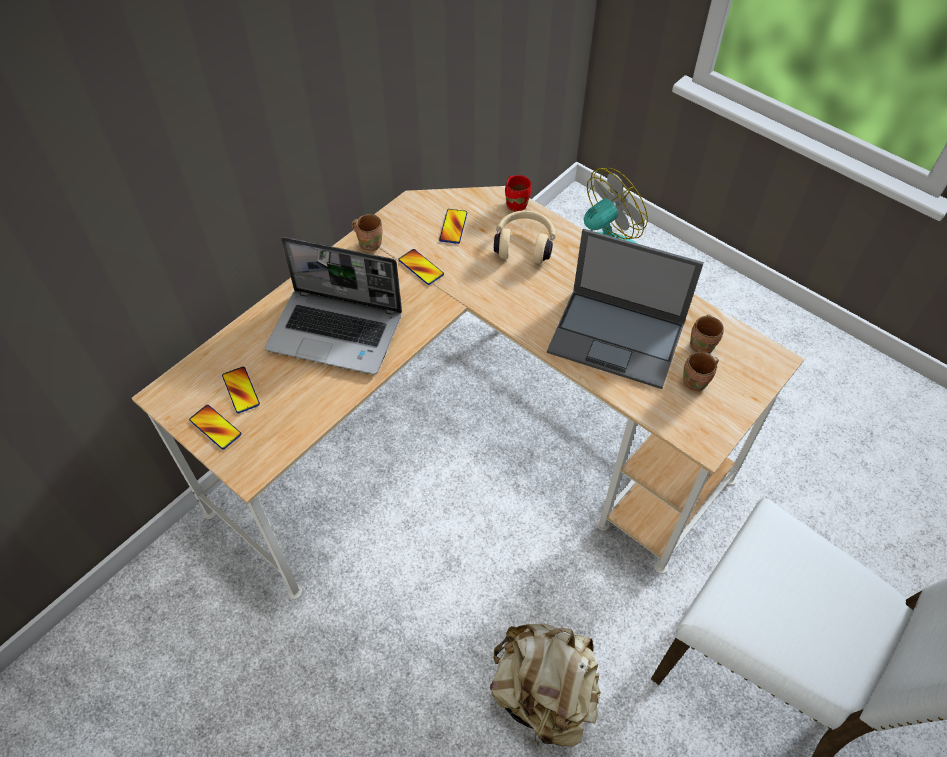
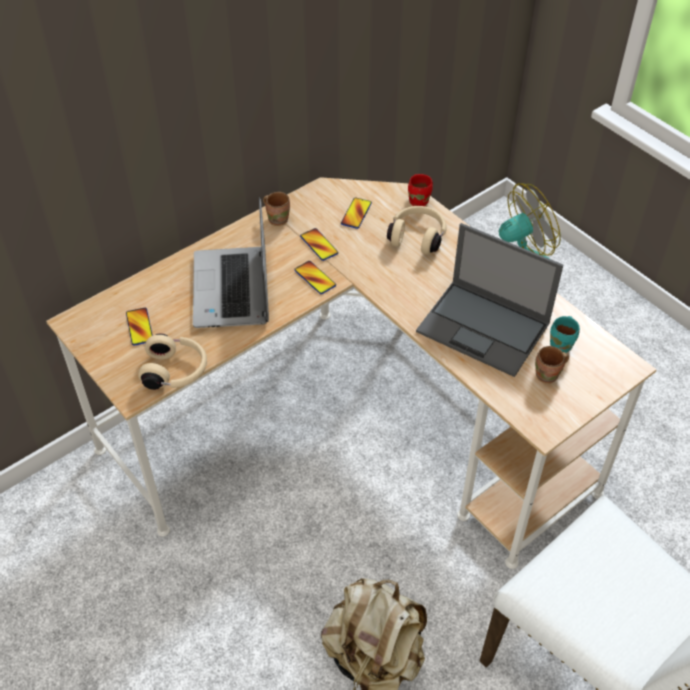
camera: 10 degrees right, 5 degrees down
phone [189,405,241,449] -> phone moved to [294,261,336,294]
laptop [265,237,402,375] -> laptop turned 60 degrees clockwise [193,197,269,328]
brown mug [690,314,724,354] -> turquoise mug [550,316,580,353]
none -> beige headphones [138,333,207,390]

